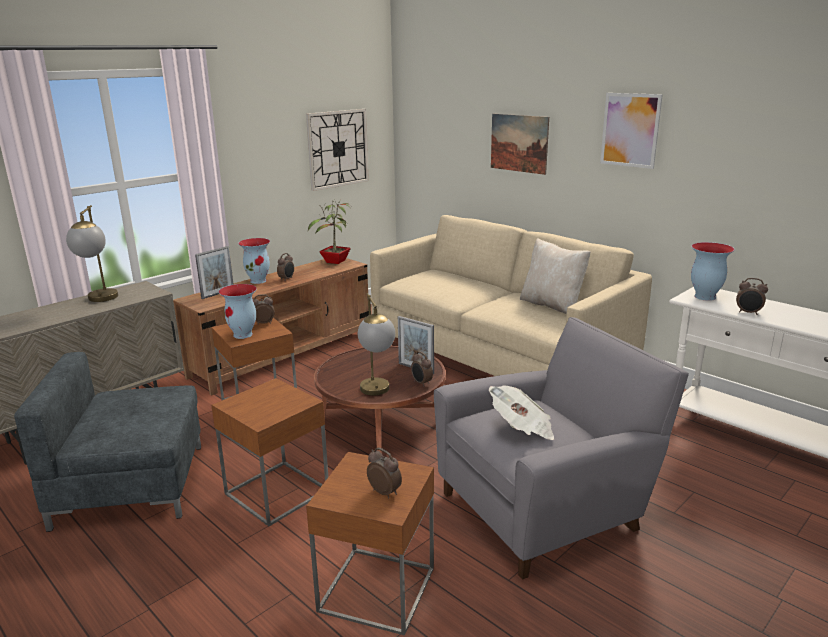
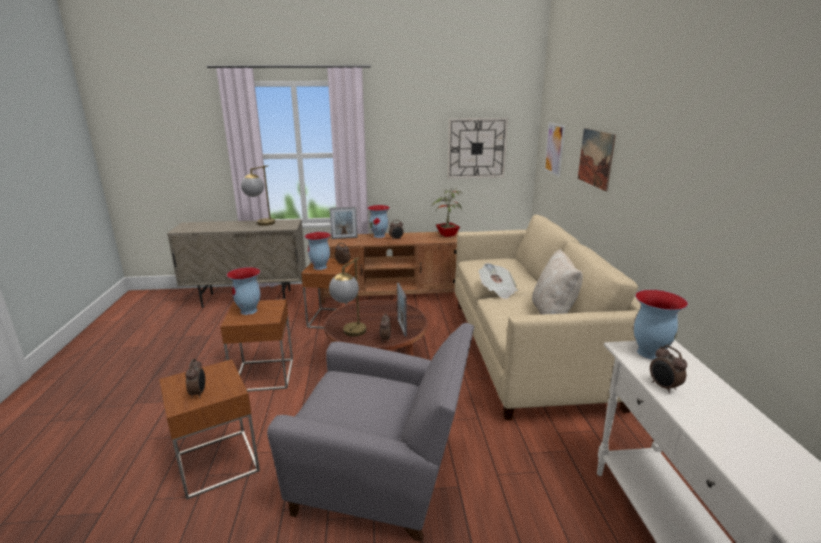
camera: 40 degrees right, 0 degrees up
grey armchair [14,352,201,532] -> none
newspaper [489,385,554,440] -> newspaper moved to [479,263,518,299]
picture [600,93,663,169] -> picture moved to [544,122,565,177]
none -> vase [227,267,260,315]

